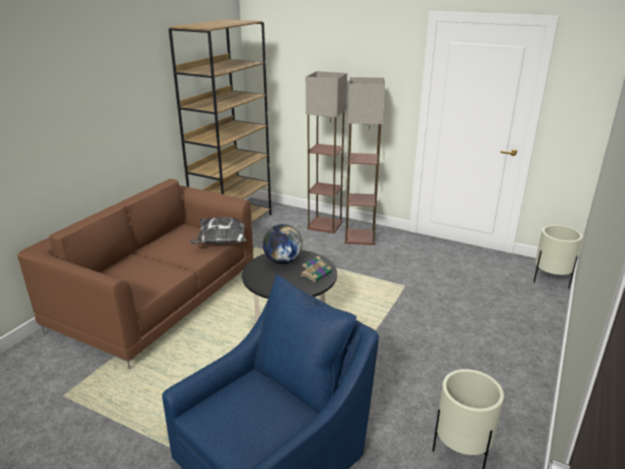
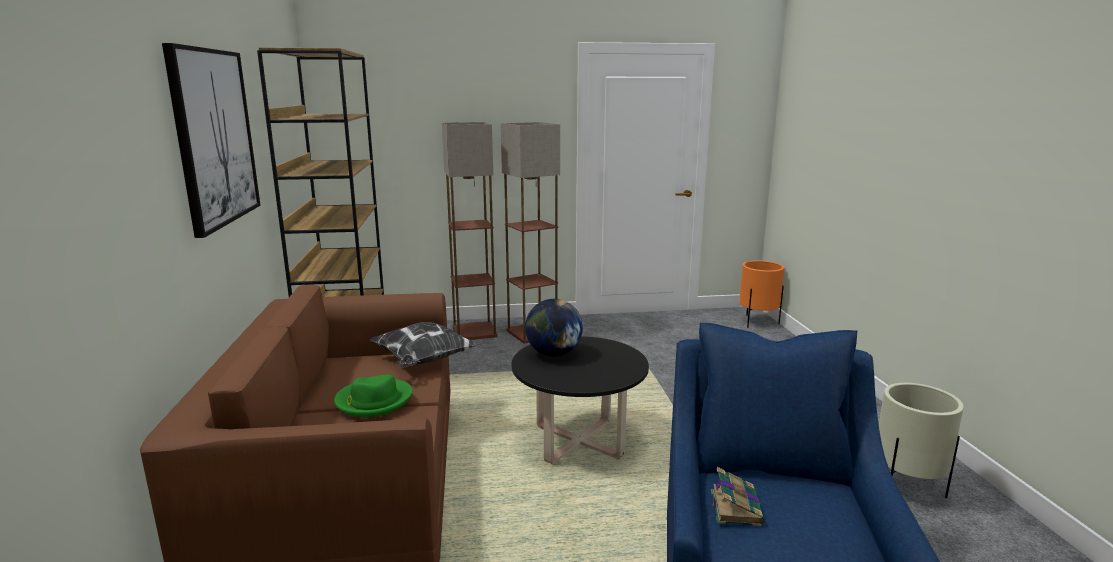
camera: 35 degrees left, 10 degrees down
book [301,256,332,282] -> book moved to [711,467,765,526]
beige planter [533,225,583,289] -> orange planter [739,261,784,328]
none -> picture [162,43,261,238]
none -> green hat [334,375,412,417]

